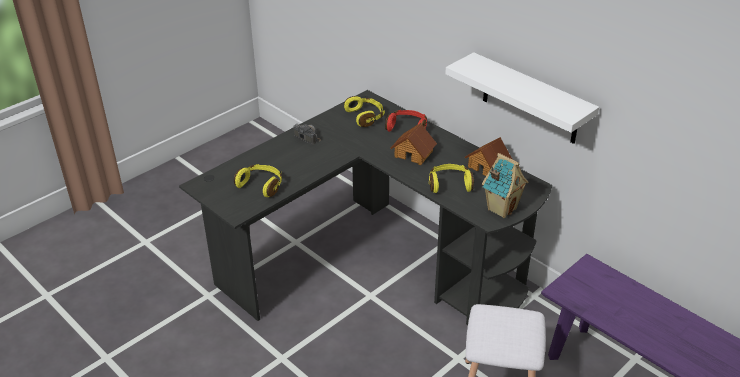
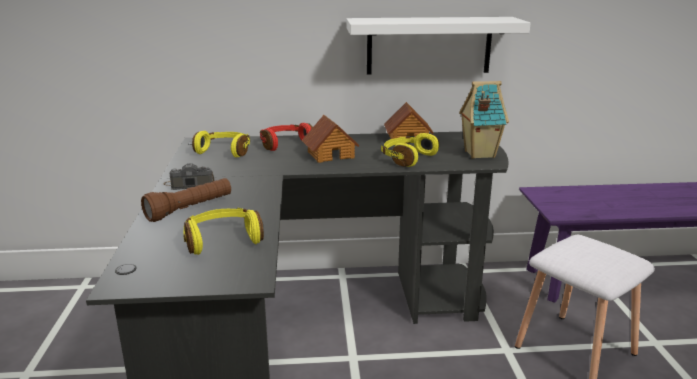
camera: 50 degrees left, 15 degrees down
none -> brown flashlight [141,178,231,222]

